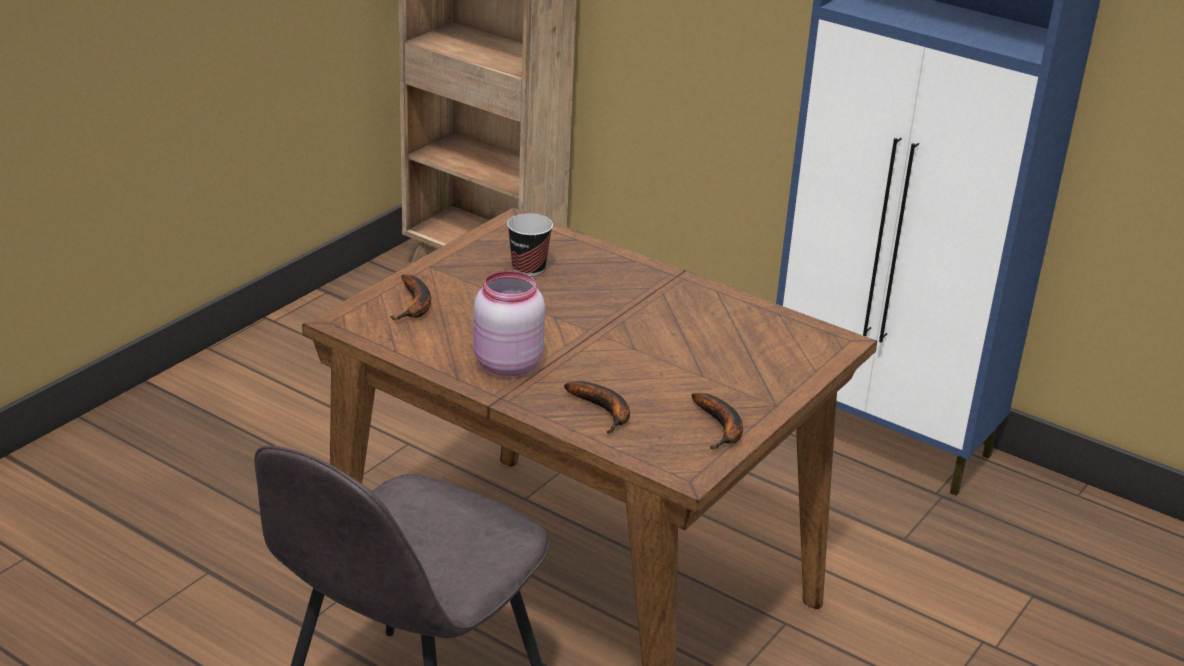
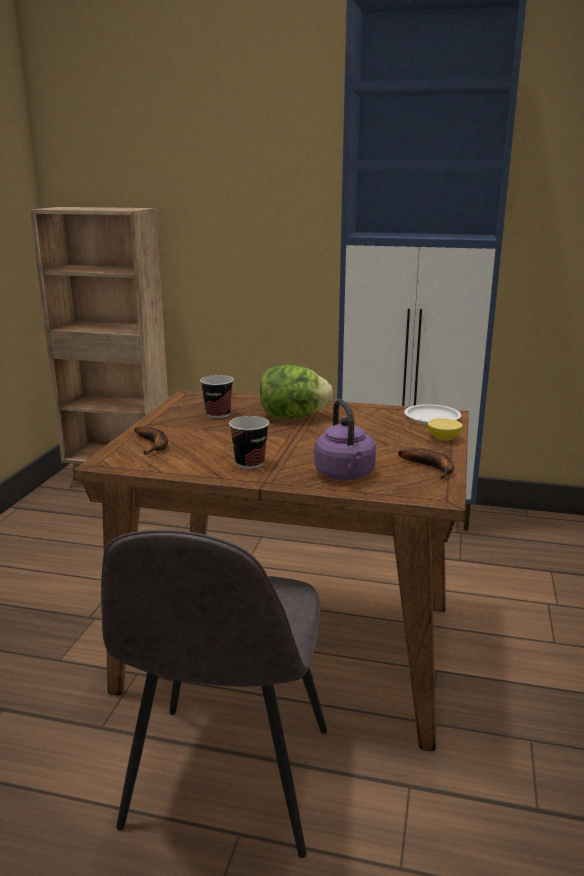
camera: 20 degrees left, 10 degrees down
pink jar [473,271,545,376] -> cup [229,416,269,469]
banana [564,381,630,434] -> purple kettle [314,399,376,480]
none -> lettuce [260,365,333,419]
none -> white plate [404,404,461,424]
none -> lemon [428,418,462,441]

